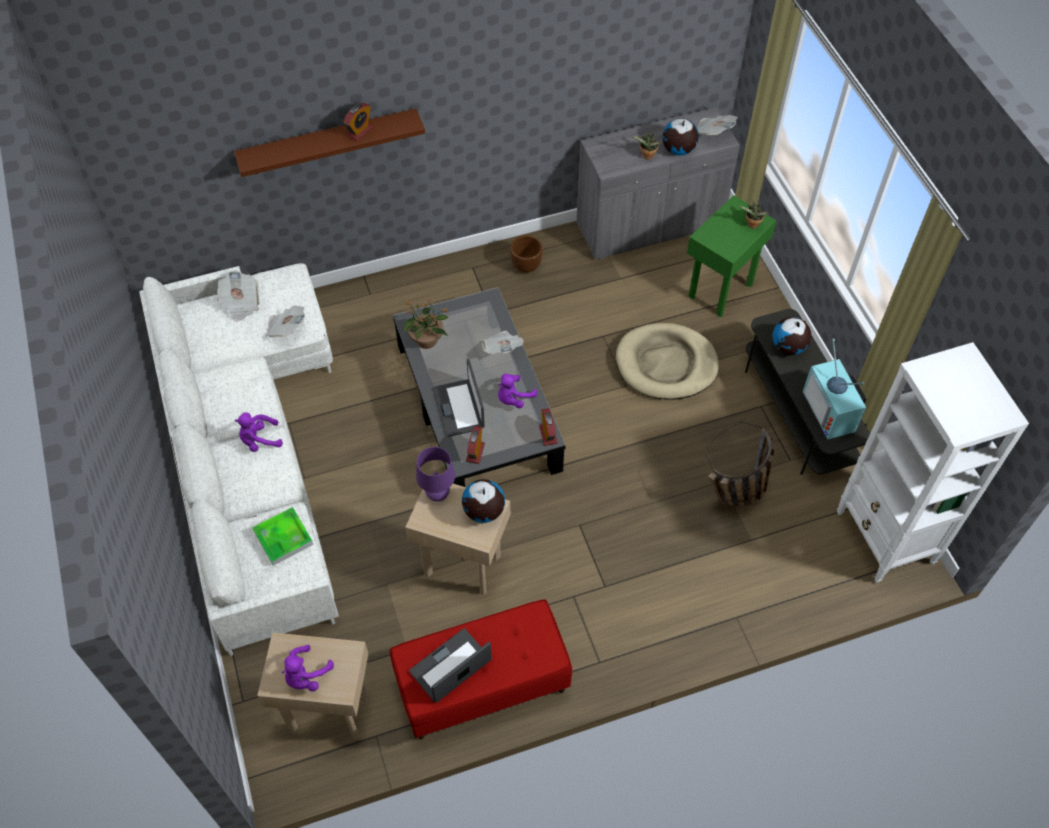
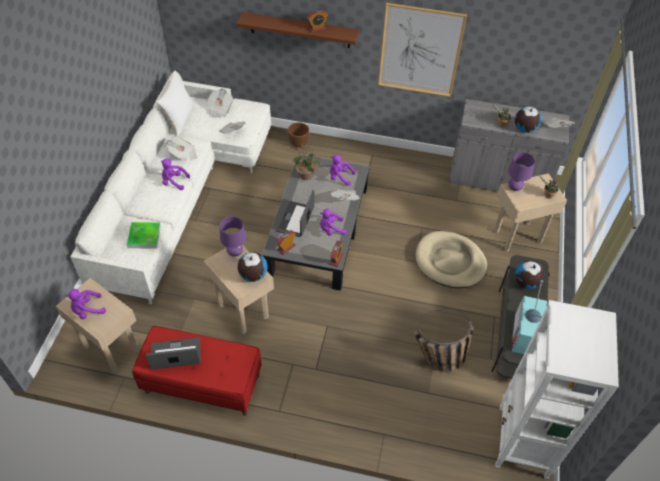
camera: 30 degrees right, 5 degrees down
brown planter [510,235,543,273] -> brown planter moved to [288,122,309,148]
green side table [687,195,777,317] -> beige side table [494,173,567,252]
none -> white pillow [157,71,195,136]
none -> newspaper [165,136,197,160]
none -> purple plush toy [330,155,356,186]
none -> picture [378,3,467,97]
none -> purple table lamp [508,152,535,191]

